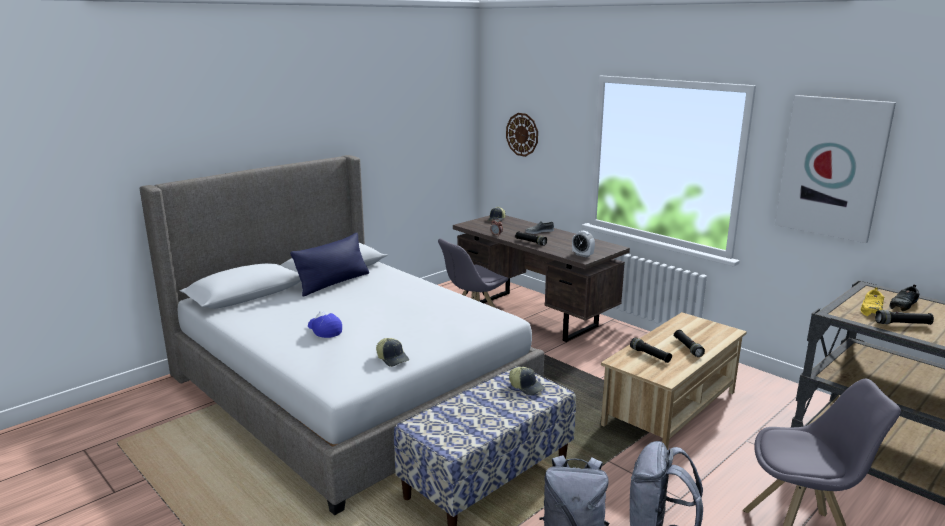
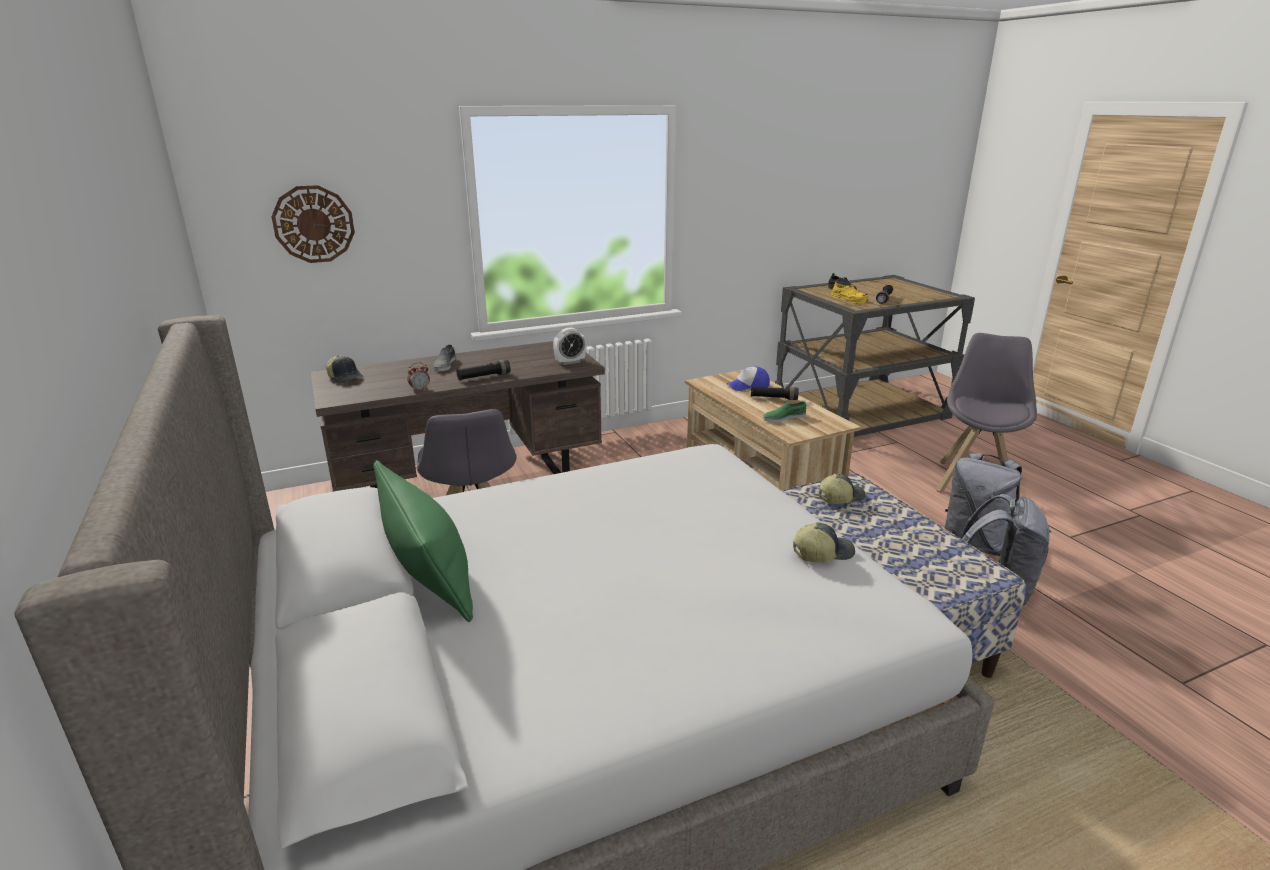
camera: 70 degrees left, 5 degrees up
blue pillow [290,233,369,297] -> green pillow [374,461,473,622]
cap [308,311,342,338] -> cap moved to [727,367,770,391]
black flashlight [630,338,672,363] -> green shoe [763,401,806,422]
picture [775,95,896,243] -> none

